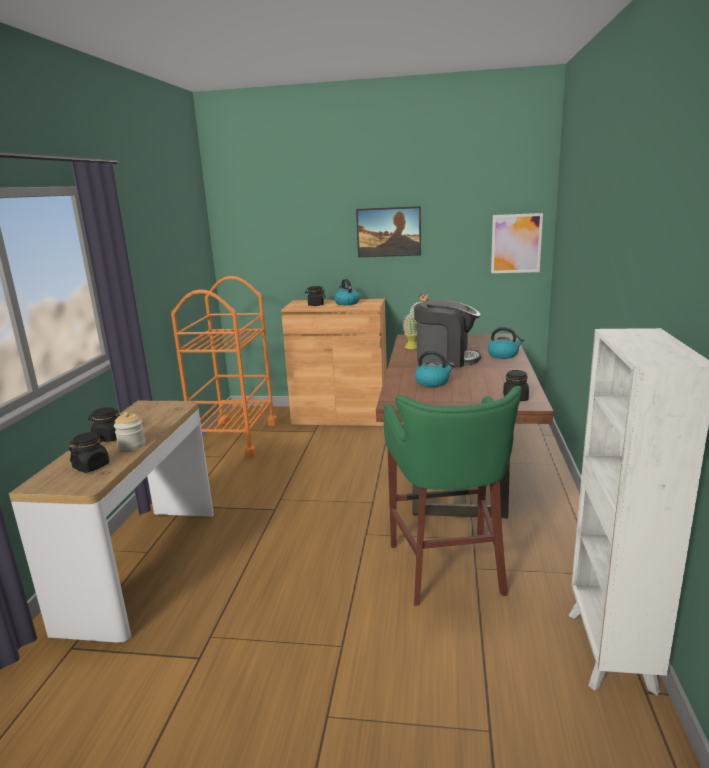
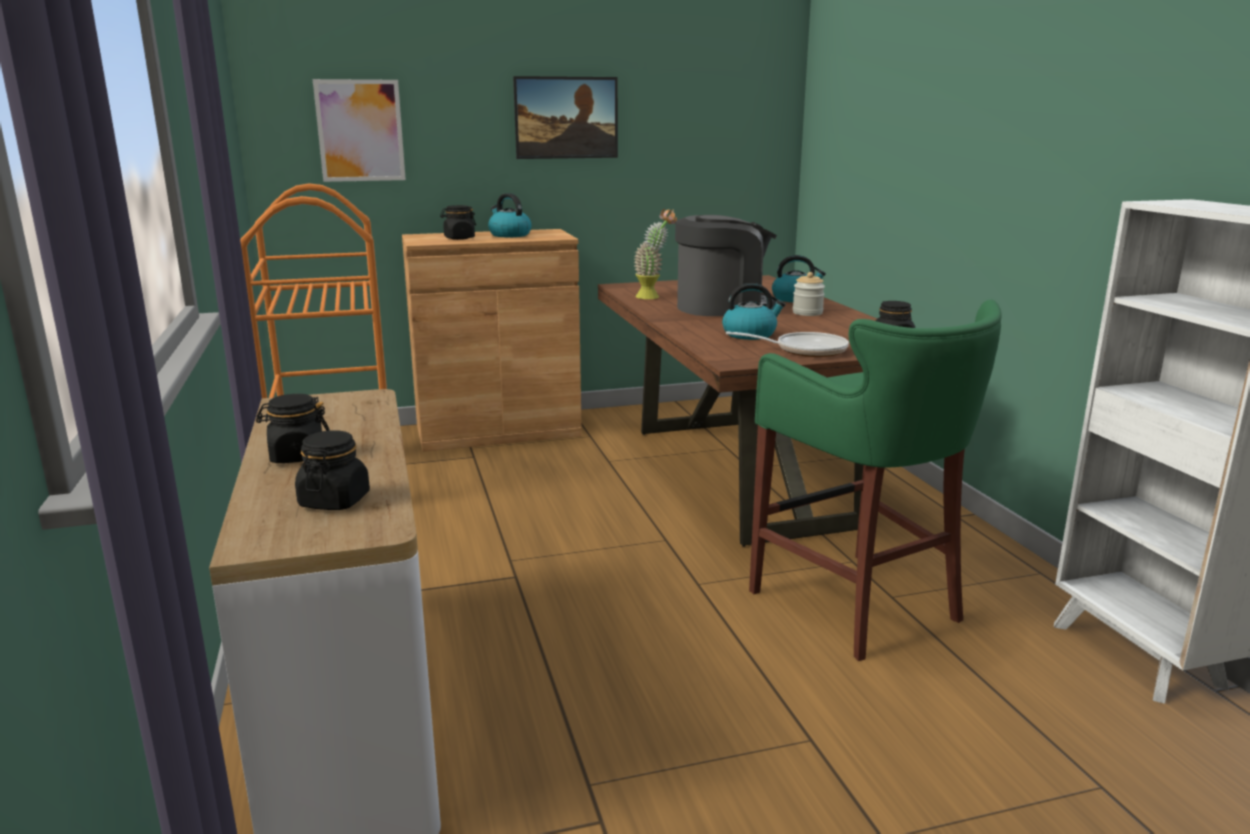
camera: 25 degrees left, 0 degrees up
jar [114,412,146,451] -> jar moved to [793,272,825,316]
picture [491,213,543,273] -> picture moved to [313,79,406,182]
none -> frying pan [726,331,849,357]

